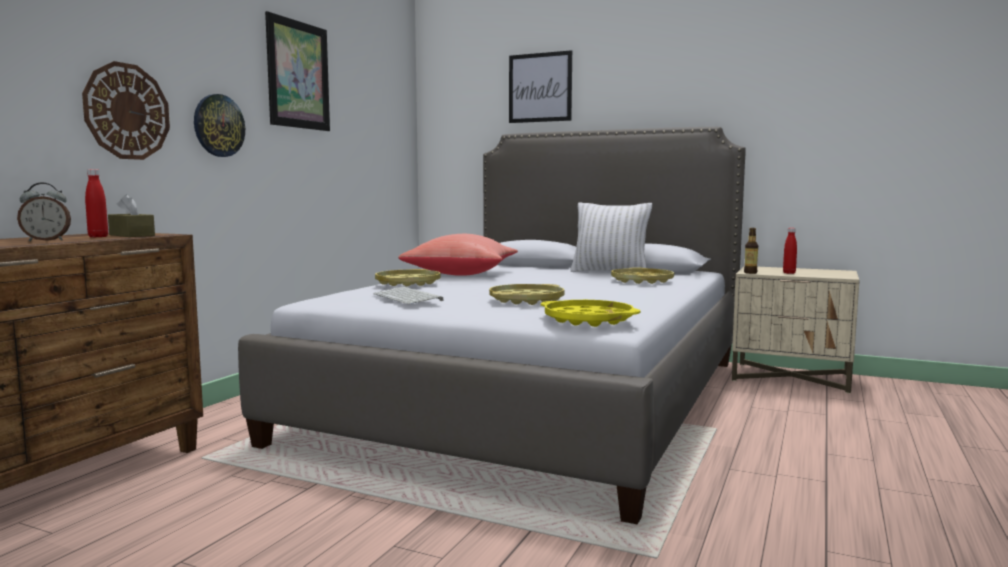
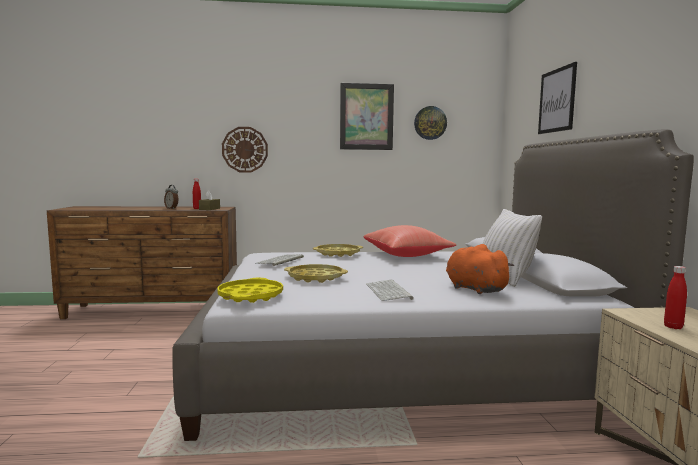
camera: 60 degrees right, 0 degrees up
wall clock [194,94,245,157] -> wall clock moved to [414,106,447,140]
yellow tray [611,268,674,284] -> orange plush toy [446,244,514,294]
bottle [744,228,758,274] -> none
none -> keyboard [366,280,414,301]

